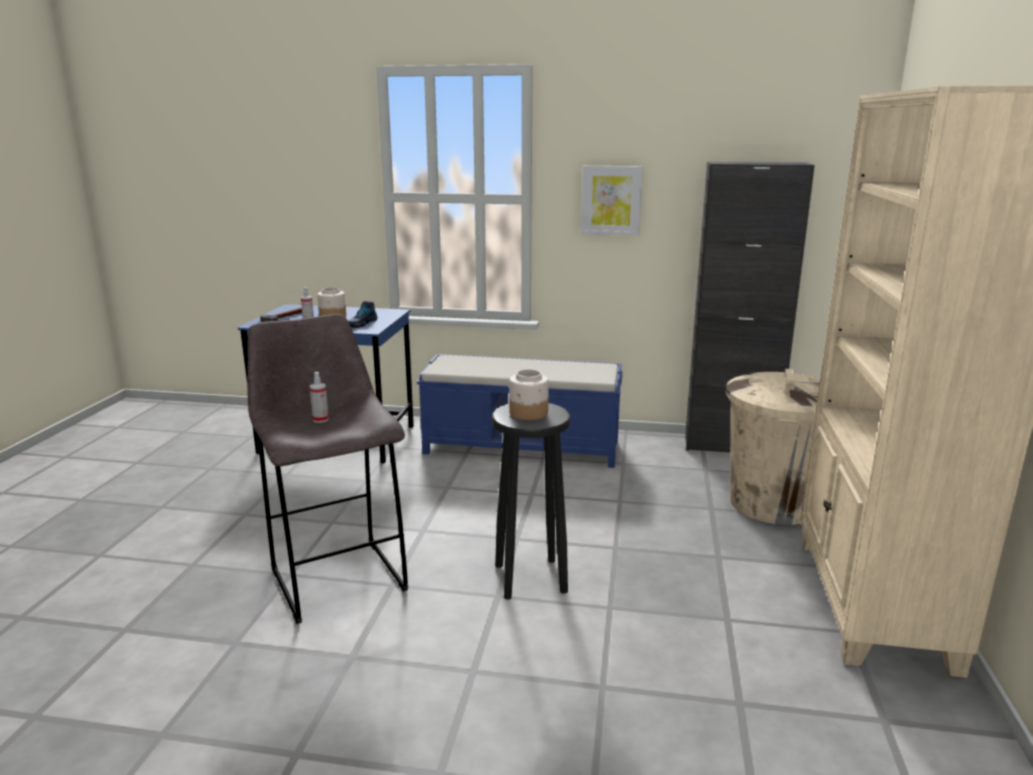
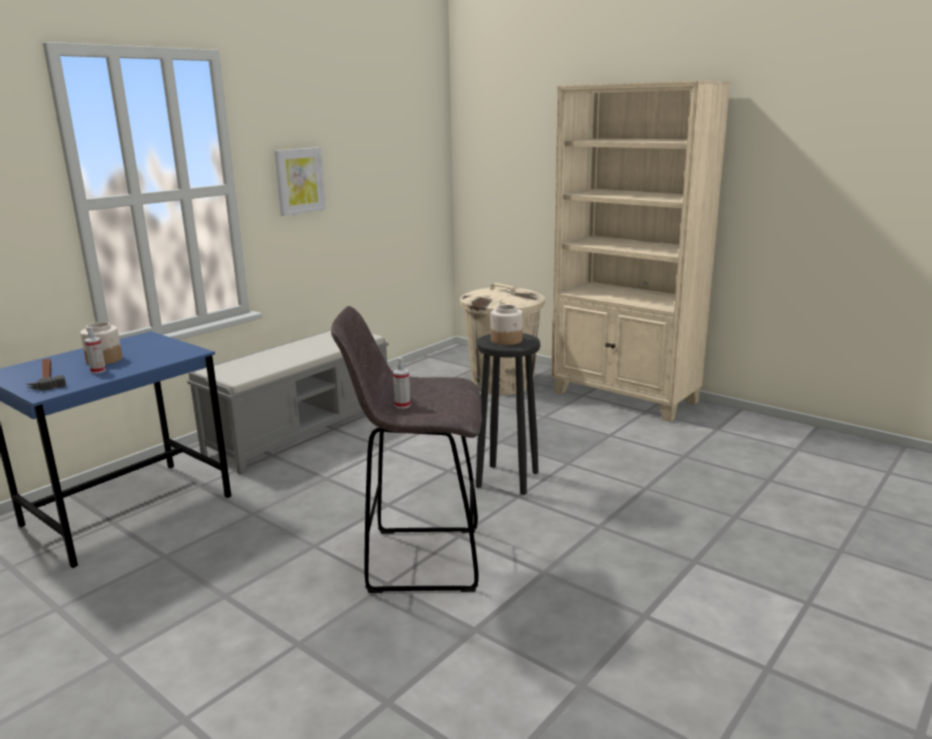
camera: 60 degrees left, 0 degrees up
shoe [348,301,378,328] -> none
blue bench [417,354,623,468] -> grey bench [187,330,389,475]
black cabinet [685,162,815,452] -> none

